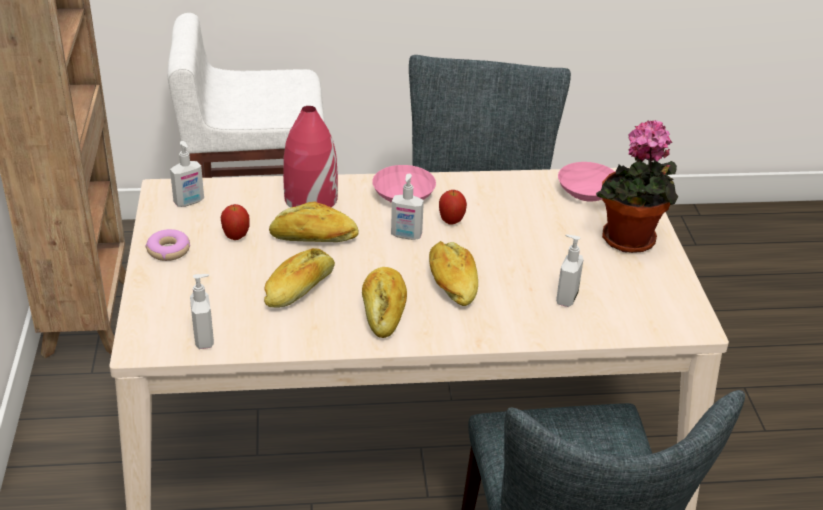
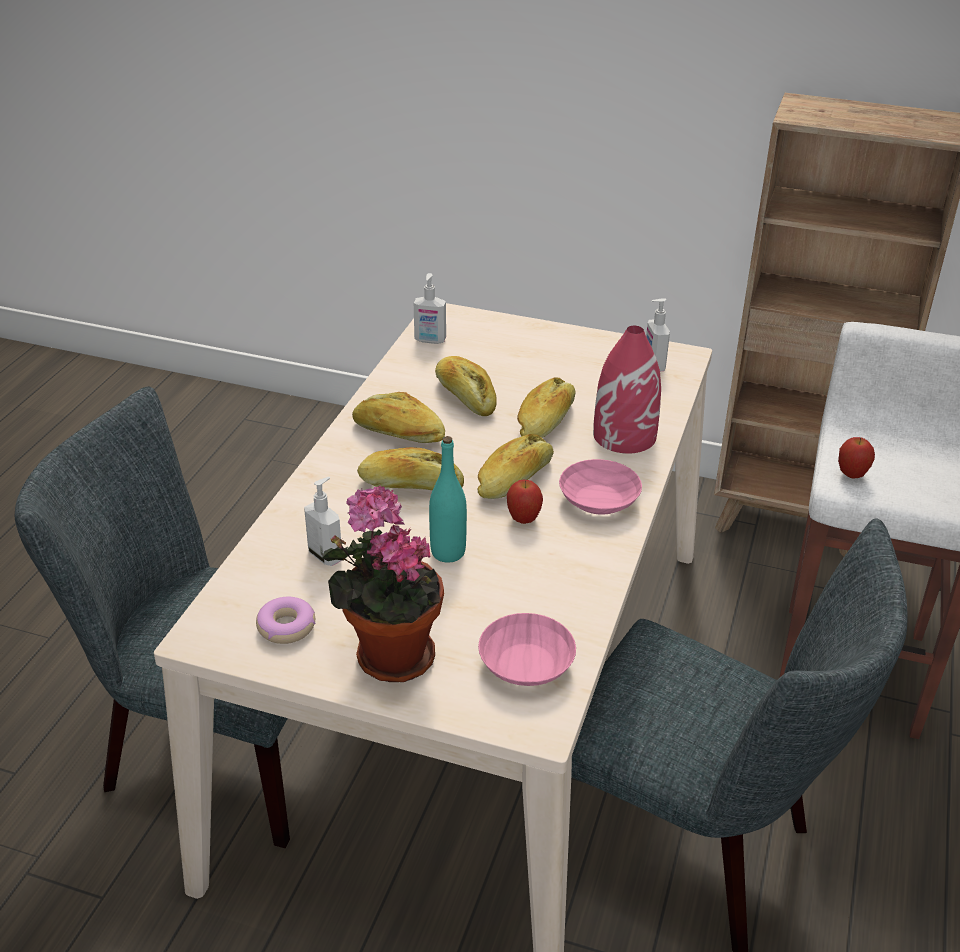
camera: 115 degrees right, 0 degrees up
donut [146,229,190,261] -> donut moved to [256,597,315,644]
apple [221,204,249,240] -> apple moved to [838,437,875,479]
soap dispenser [391,174,424,240] -> bread [477,434,554,499]
none -> turquoise bottle [429,436,467,563]

